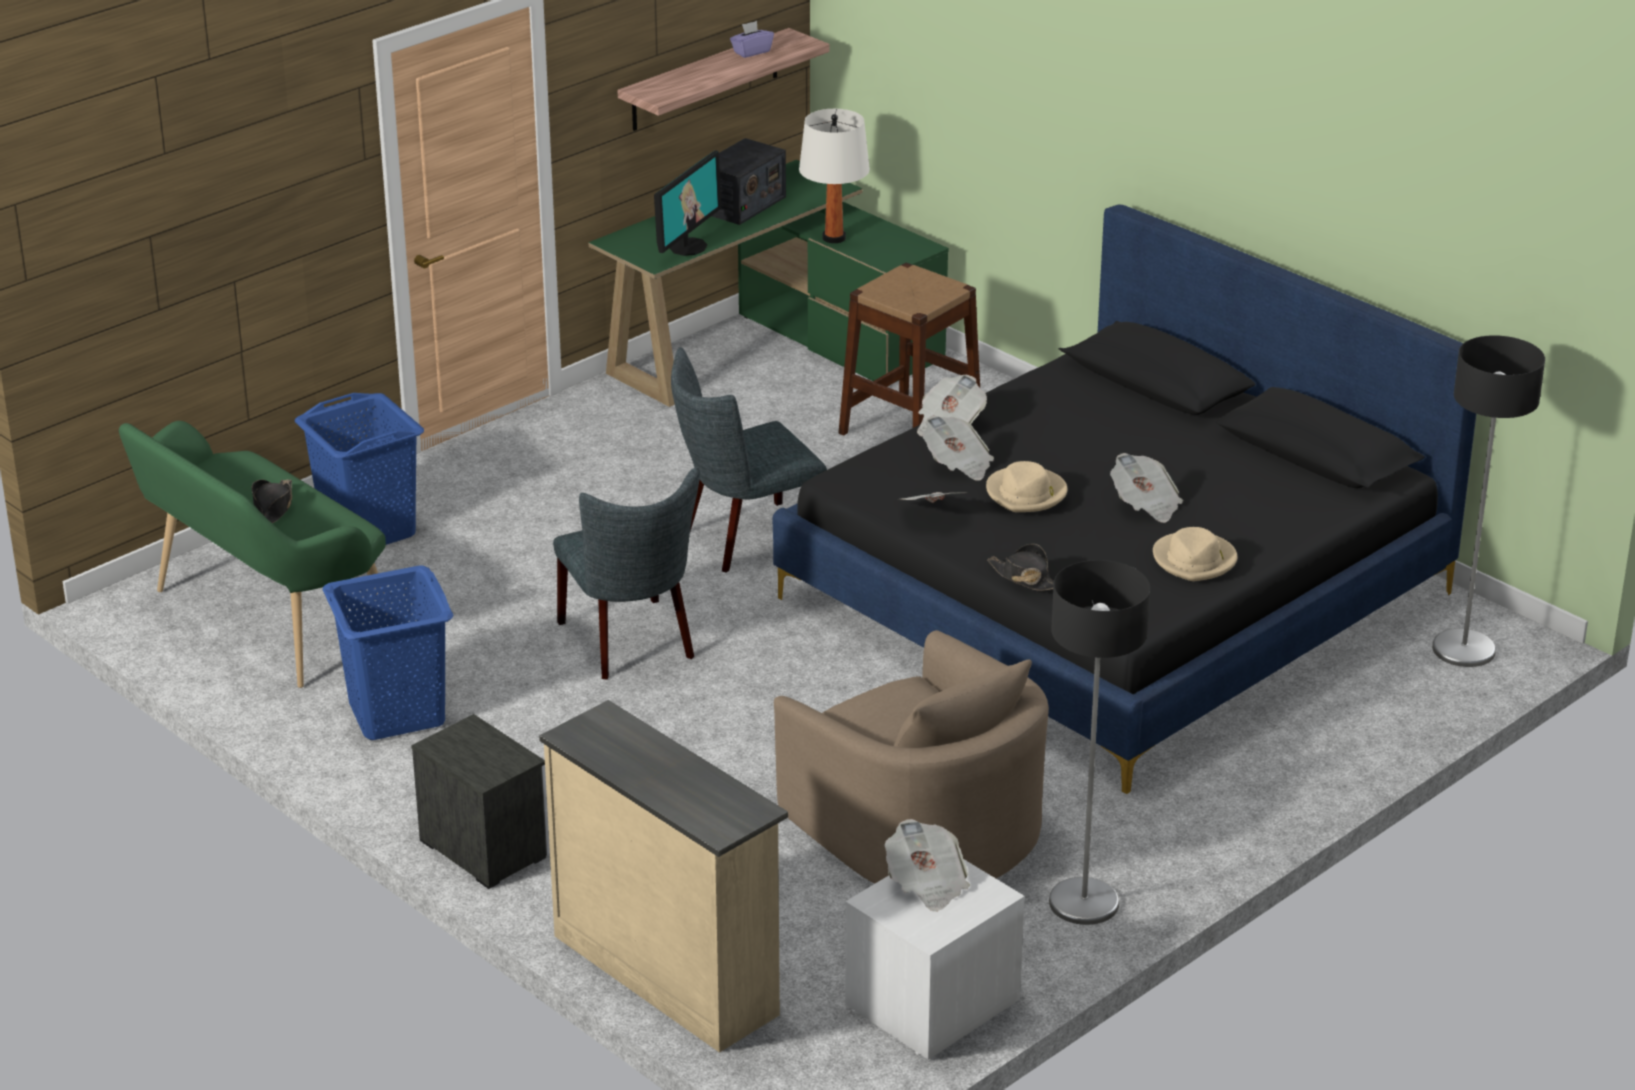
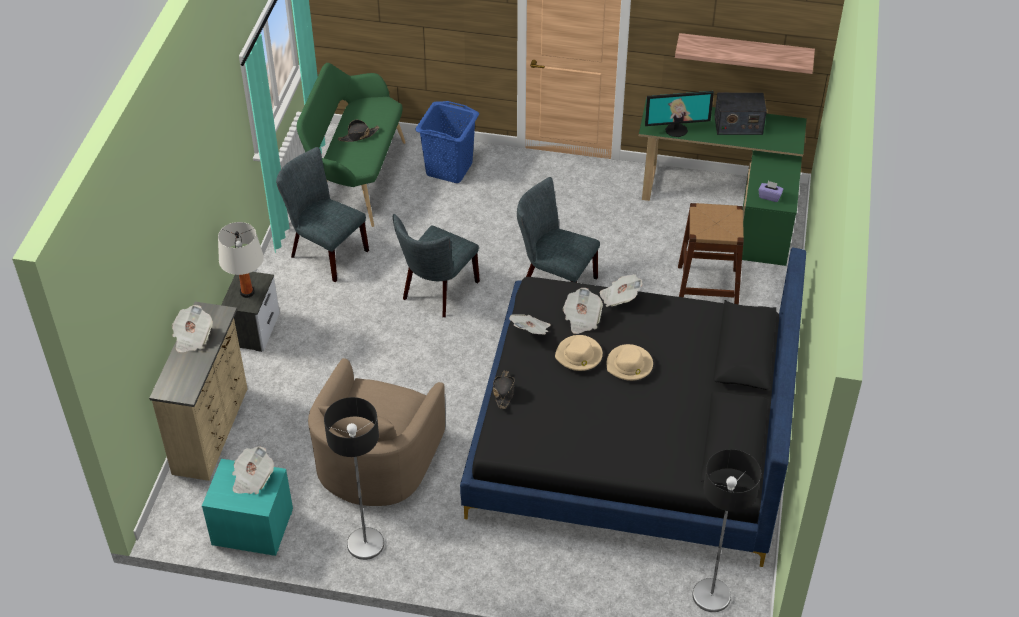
camera: 55 degrees right, 15 degrees up
blue laundry basket [323,565,453,740] -> grey chair [276,147,369,282]
purple tissue box [730,21,774,58] -> purple tissue box moved to [758,181,784,202]
white table lamp [799,109,870,243] -> white table lamp moved to [218,222,264,298]
white nightstand [845,859,1025,1060] -> turquoise nightstand [202,459,293,556]
newspaper [1110,453,1183,523] -> newspaper moved to [172,305,213,352]
beige hat [1153,527,1237,581] -> beige hat moved to [607,344,653,381]

